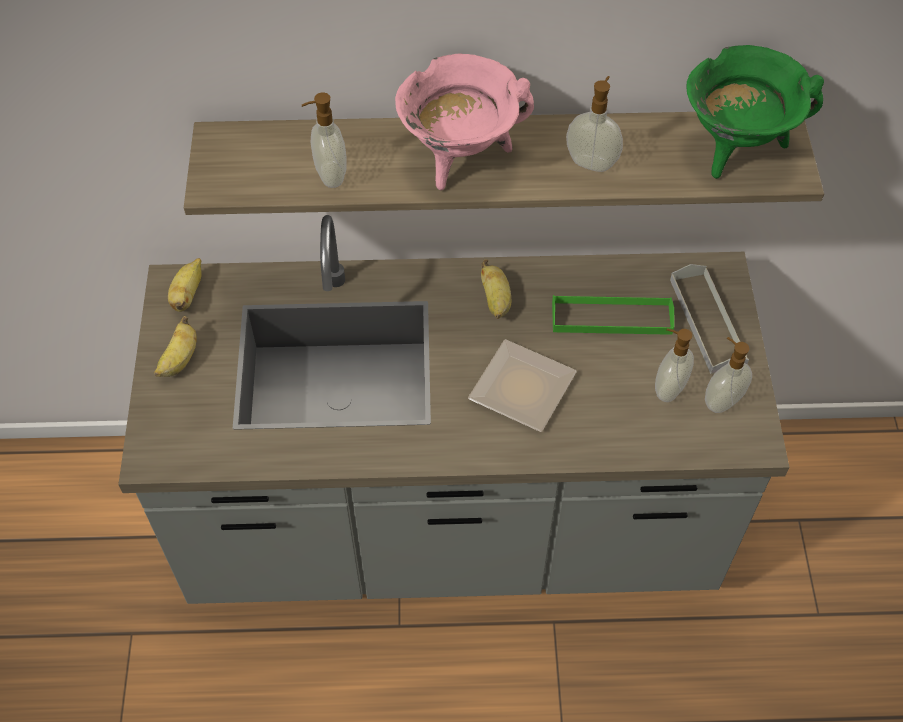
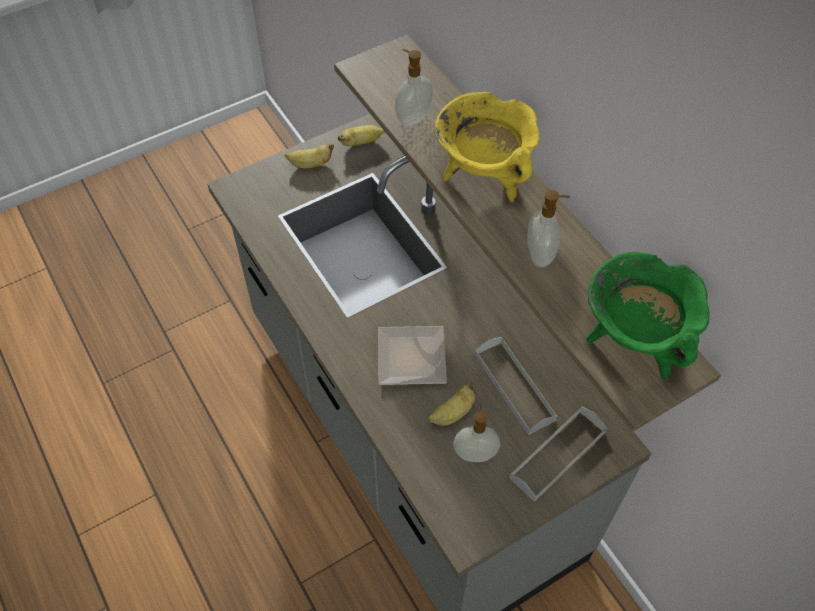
camera: 60 degrees right, 0 degrees up
pink cooking pot [395,54,534,190] -> yellow cooking pot [435,92,540,203]
banana [481,259,511,319] -> banana moved to [428,381,475,426]
green tray [552,295,674,335] -> grey tray [474,337,557,435]
soap dispenser [705,337,752,413] -> none

